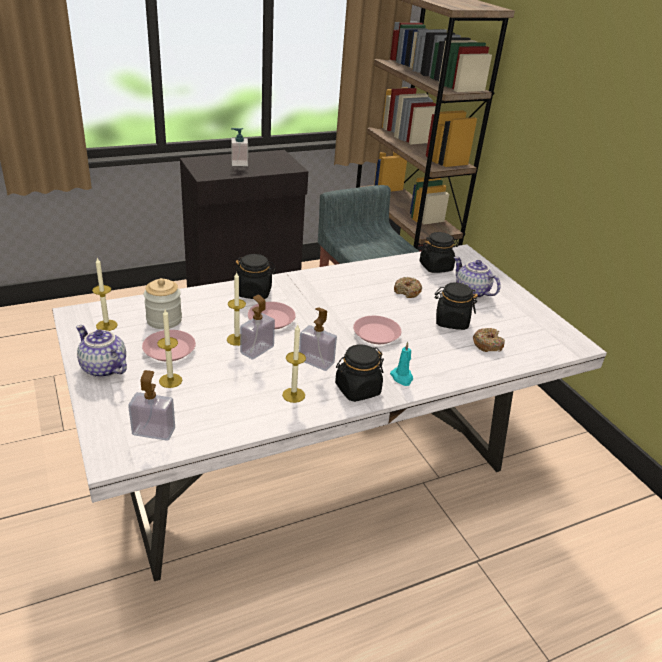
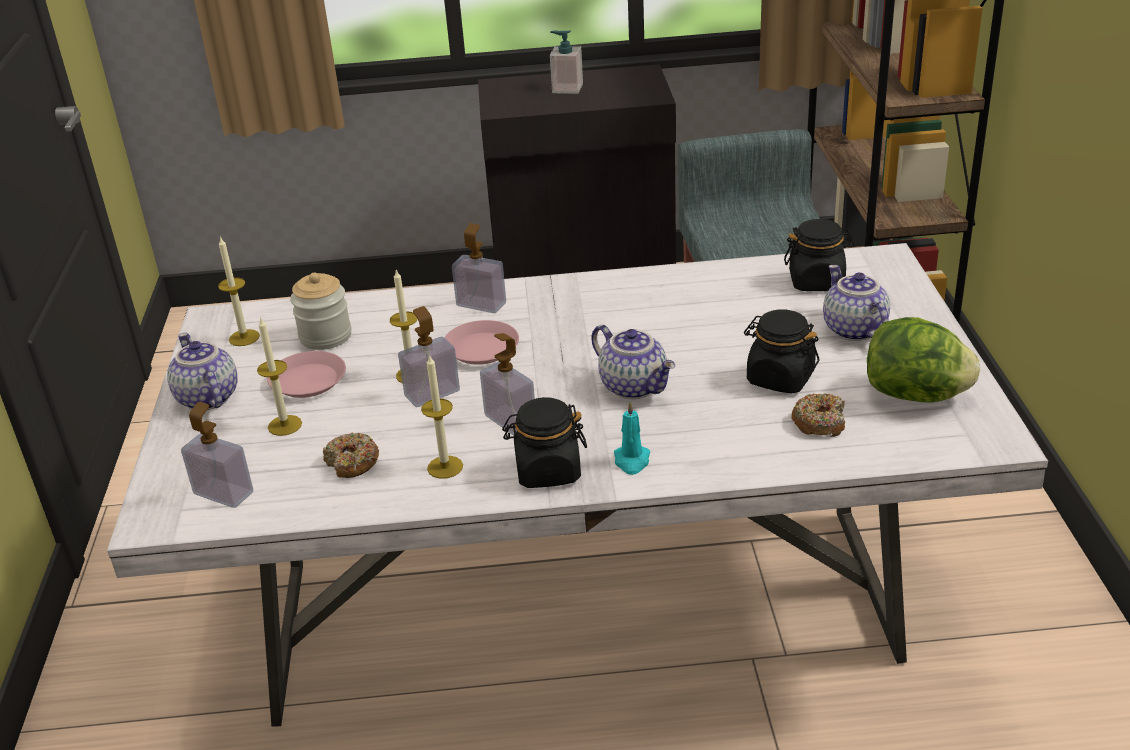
camera: 25 degrees right, 0 degrees up
black jar [235,254,276,299] -> soap dispenser [452,223,506,313]
pink plate [353,316,401,344] -> teapot [591,325,675,399]
donut [394,277,423,298] -> donut moved to [323,433,379,478]
none -> lettuce [867,317,980,403]

